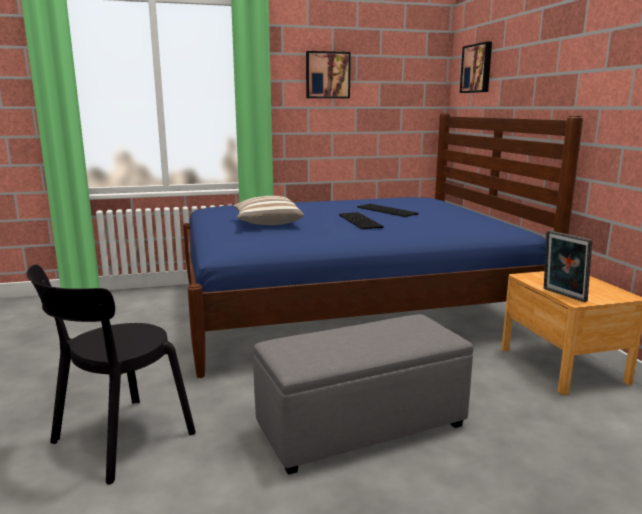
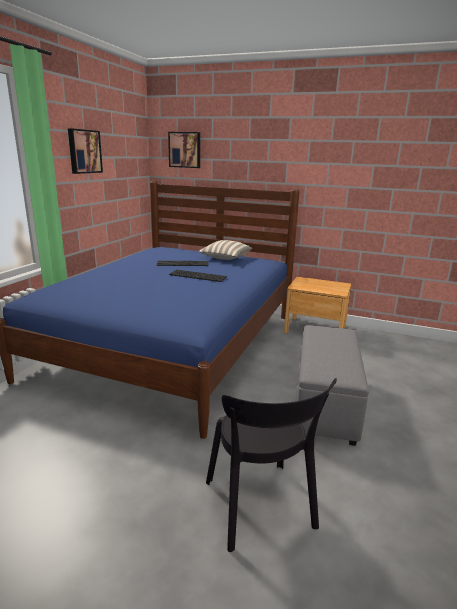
camera: 55 degrees left, 5 degrees up
pillow [234,196,304,225] -> pillow moved to [198,240,252,260]
picture frame [544,230,592,302] -> none

